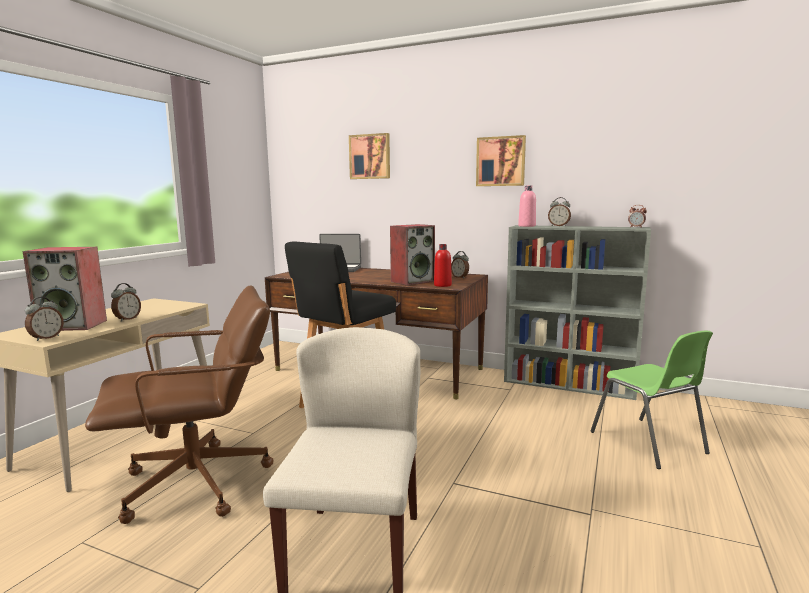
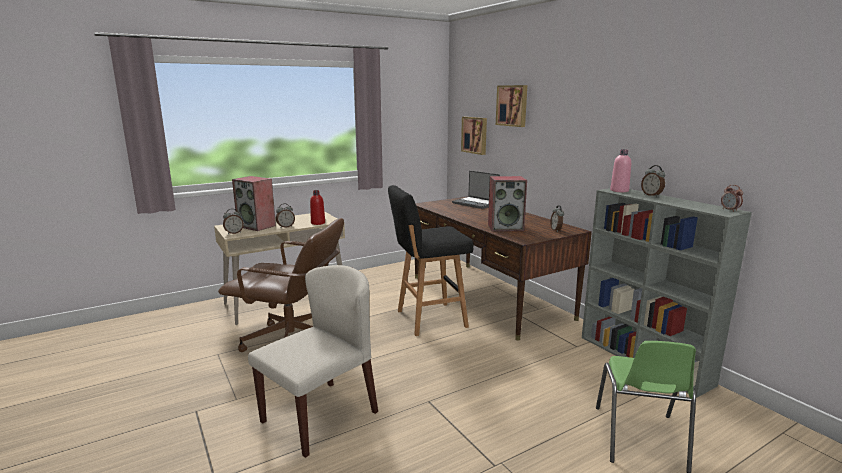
camera: 35 degrees right, 5 degrees up
red bottle [434,244,452,287] -> red bottle moved to [310,190,325,225]
picture [476,135,526,186] -> picture moved to [461,117,487,155]

